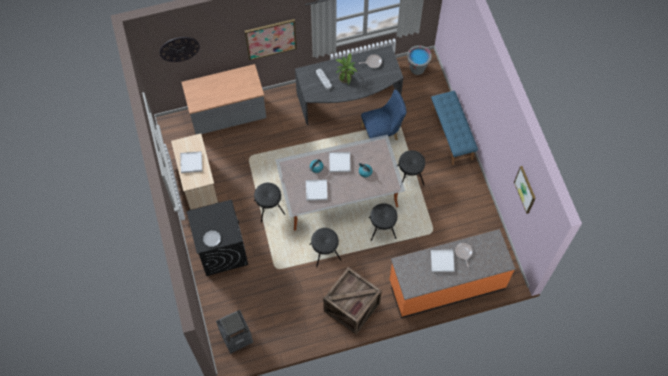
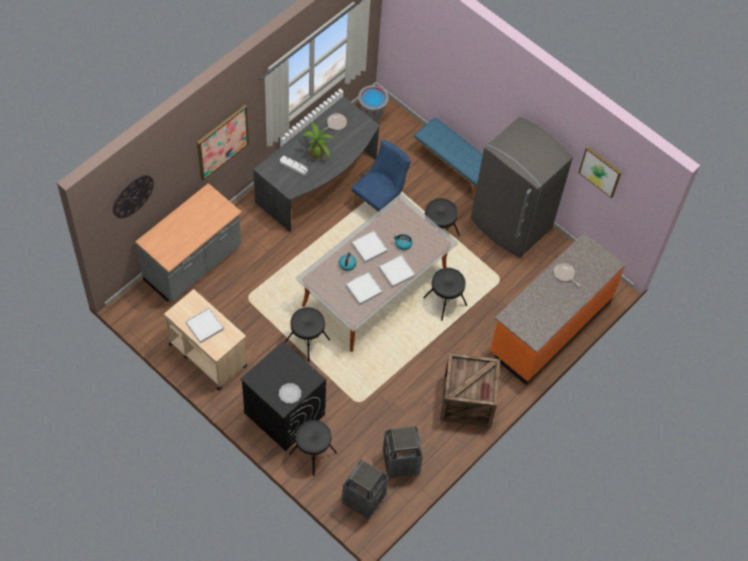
camera: 35 degrees left, 5 degrees down
black stool [309,228,341,268] -> black stool moved to [289,420,337,476]
white tray [431,250,455,272] -> white tray moved to [379,254,415,287]
none -> trash can [383,426,423,478]
none -> grey fridge [471,117,573,258]

